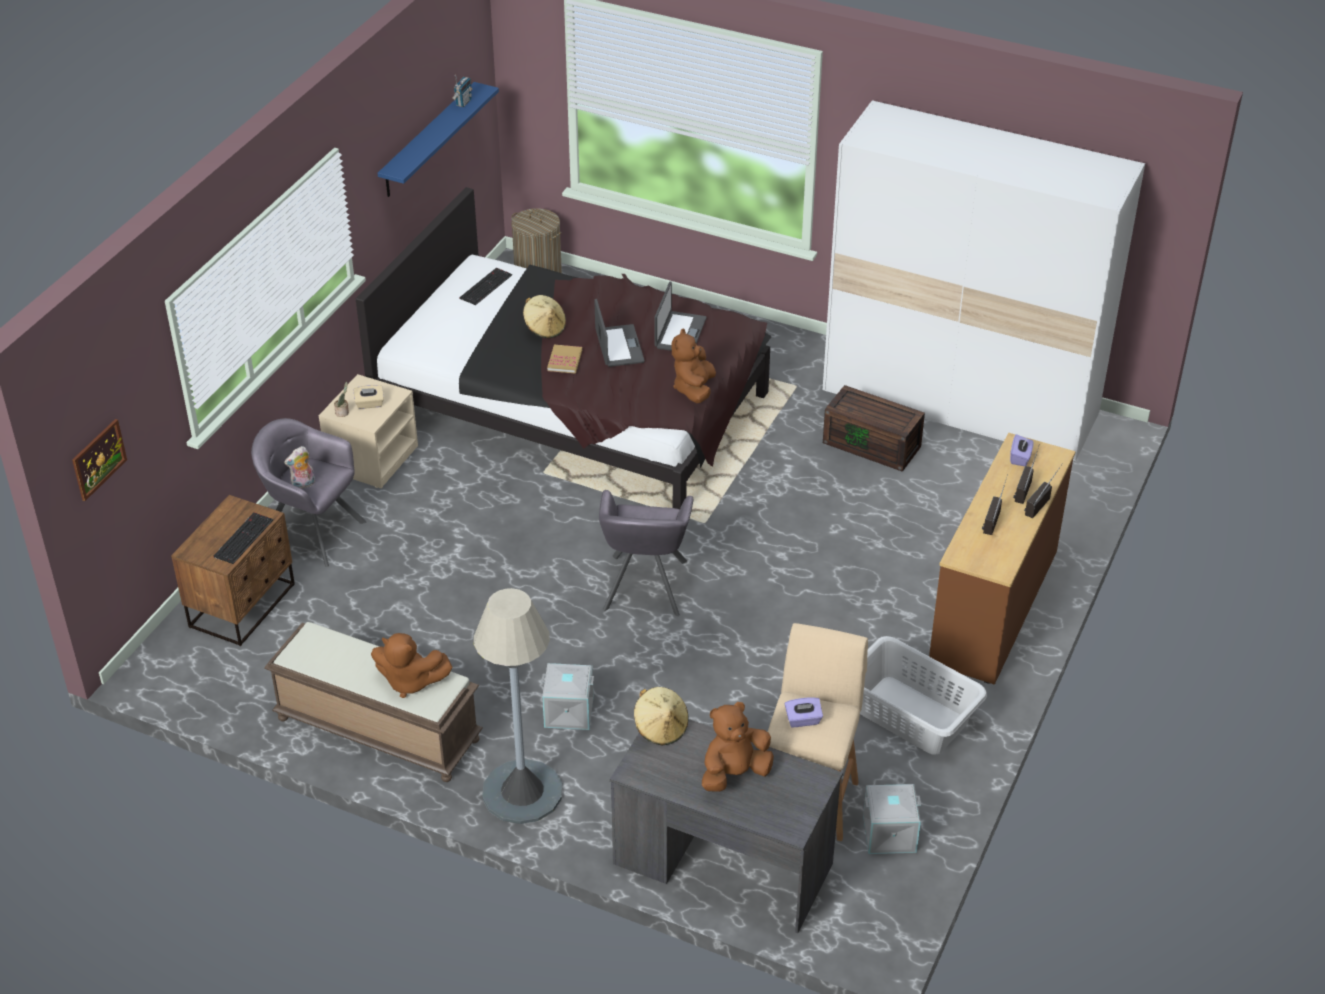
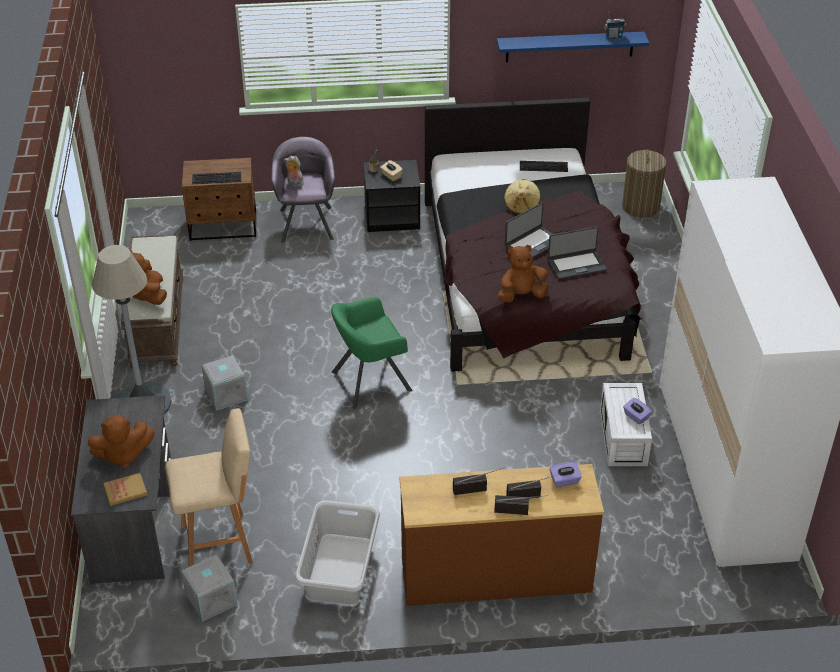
camera: 60 degrees right, 0 degrees up
picture [72,419,127,501] -> none
beige nightstand [319,374,418,488] -> black nightstand [363,160,420,232]
book [547,345,582,373] -> book moved to [104,473,147,506]
grey armchair [599,490,693,616] -> green armchair [331,297,413,409]
beige hat [634,687,688,745] -> none
brown plush toy [702,702,774,792] -> brown plush toy turned 135 degrees clockwise [88,415,155,468]
purple tissue box [785,697,823,727] -> purple tissue box moved to [623,398,652,425]
brown storage box [823,385,925,472] -> white storage box [600,383,652,466]

